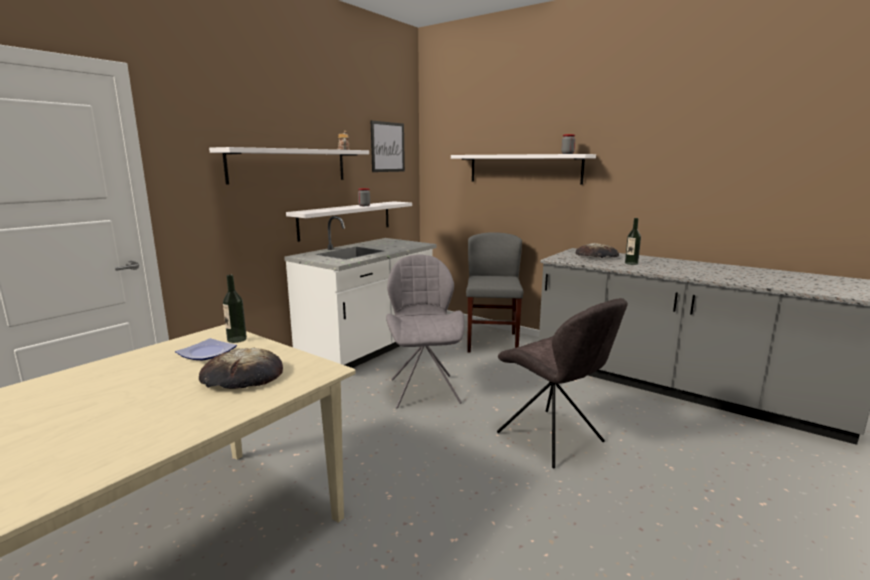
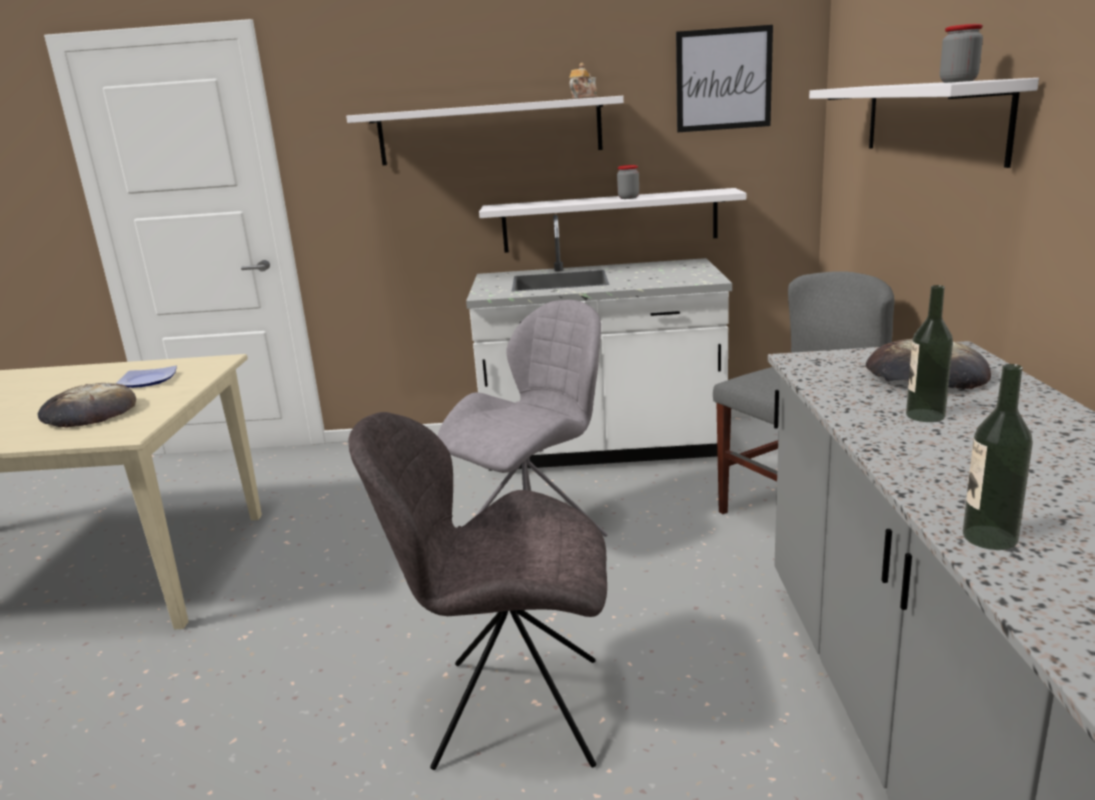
camera: 55 degrees right, 5 degrees up
bottle [223,275,247,343] -> bottle moved to [963,364,1033,550]
grey chair [497,298,628,468] -> grey chair turned 75 degrees clockwise [348,412,607,770]

